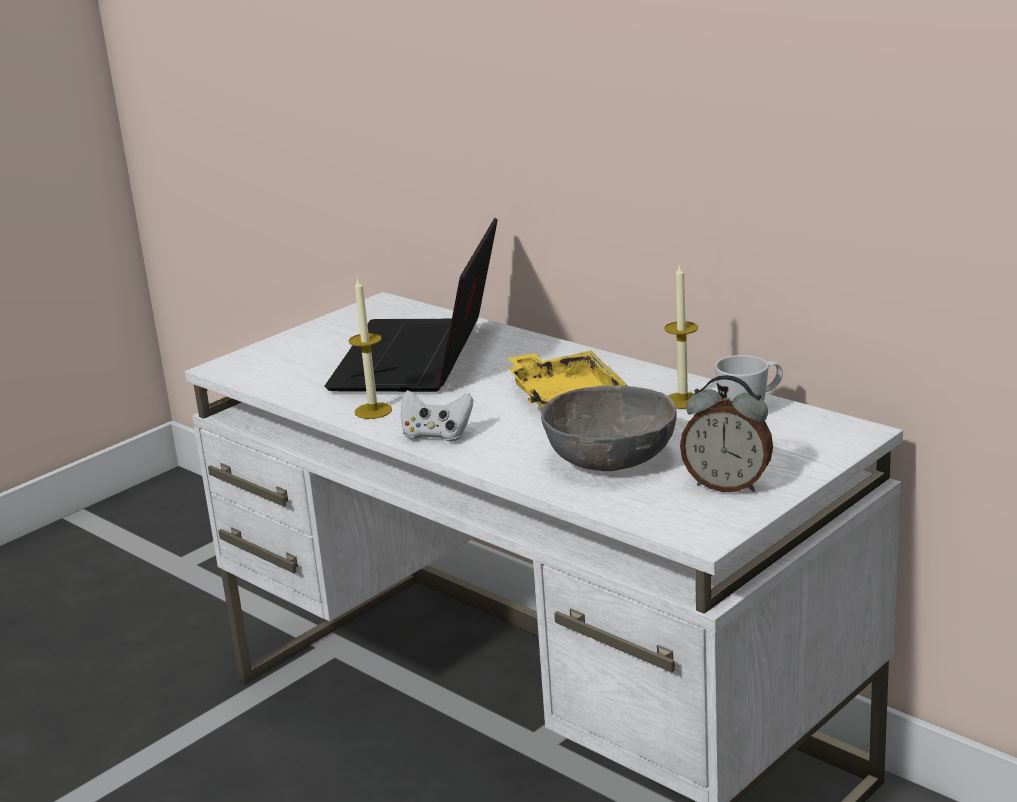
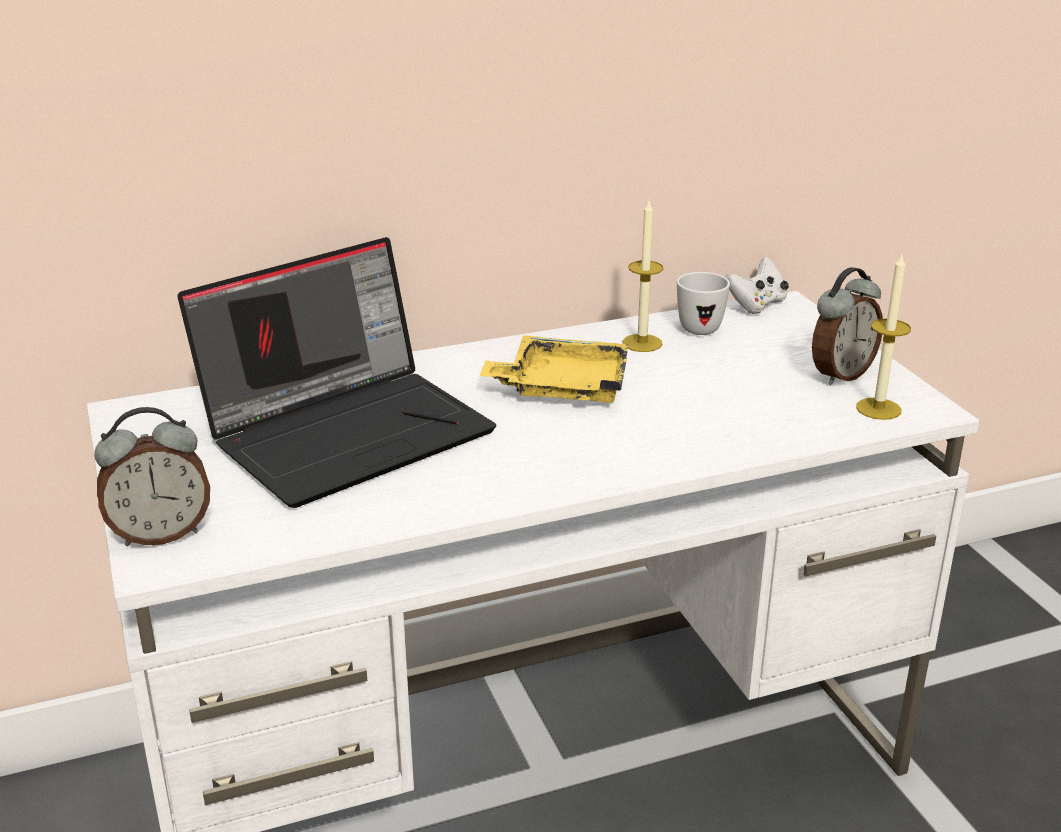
camera: 65 degrees left, 5 degrees up
laptop [324,218,498,392] -> laptop turned 75 degrees counterclockwise [177,237,496,508]
candle [349,278,392,419] -> candle moved to [856,255,911,420]
white game controller [401,390,473,442] -> white game controller moved to [725,257,789,314]
grey bowl [541,386,677,471] -> none
none -> alarm clock [94,407,210,546]

